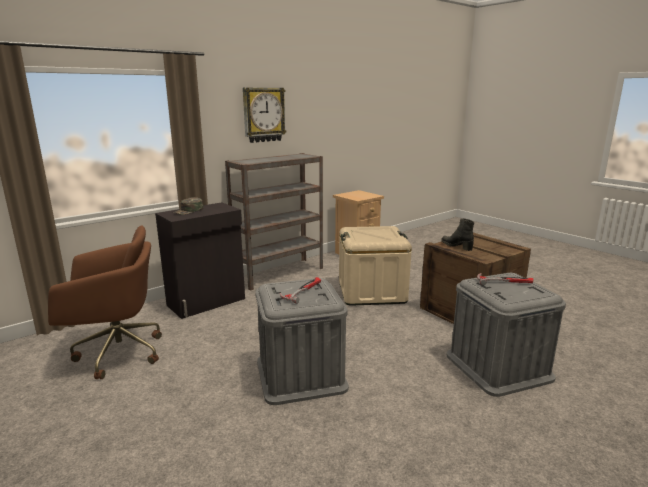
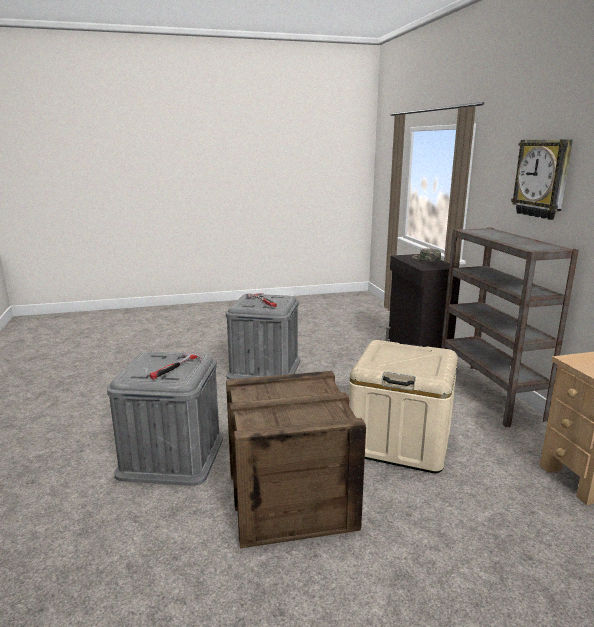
camera: 115 degrees right, 0 degrees up
brown office chair [48,225,162,379] -> none
black boot [441,218,474,251] -> none

